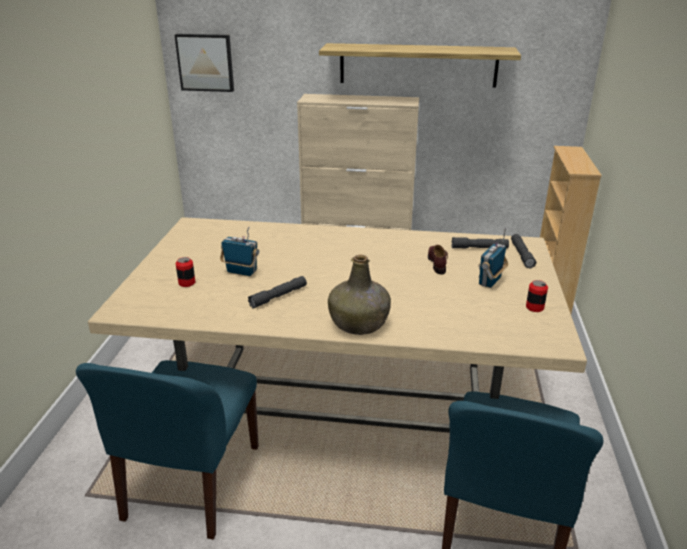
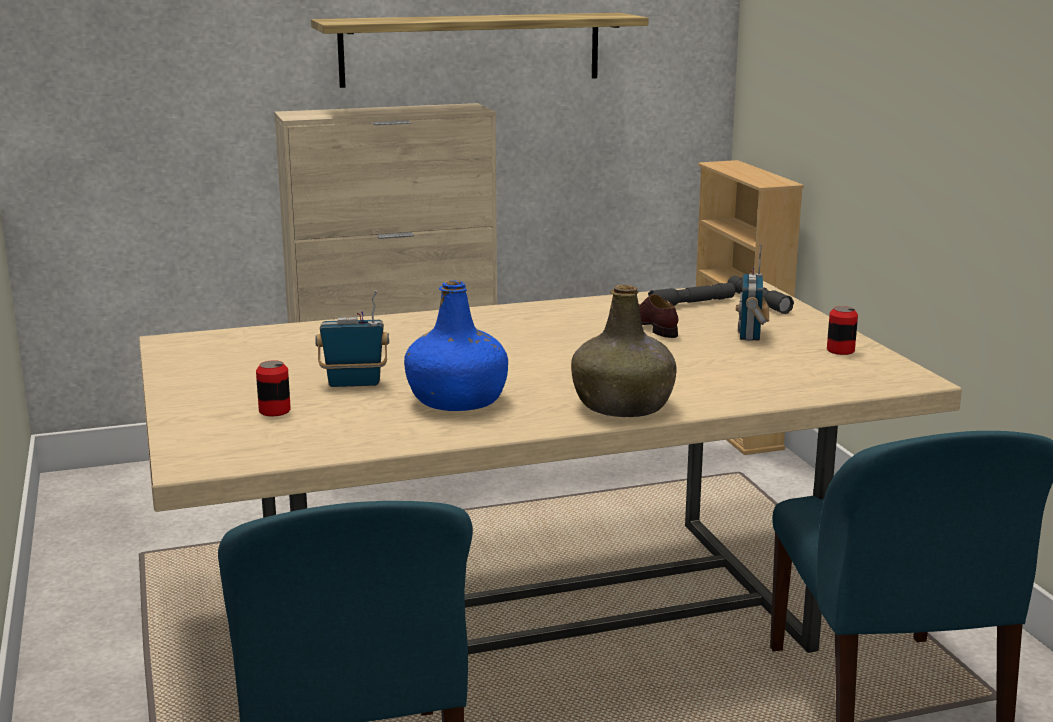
camera: 25 degrees left, 10 degrees down
picture [175,34,234,92] -> none
grey flashlight [248,276,307,309] -> blue bottle [404,281,508,411]

